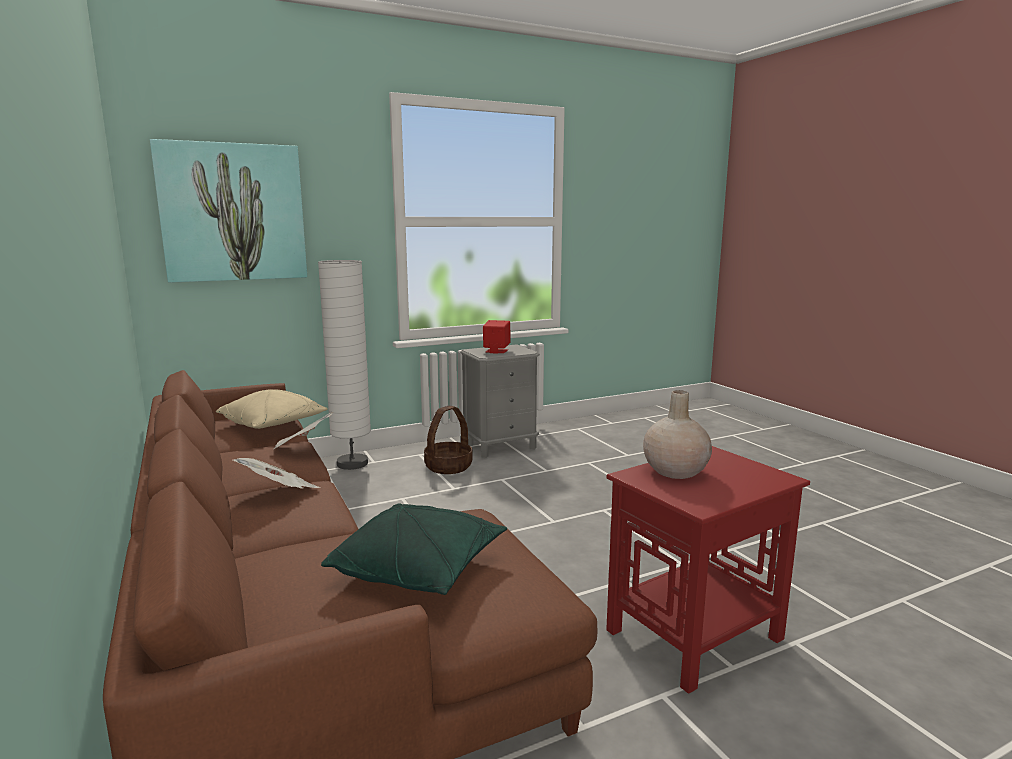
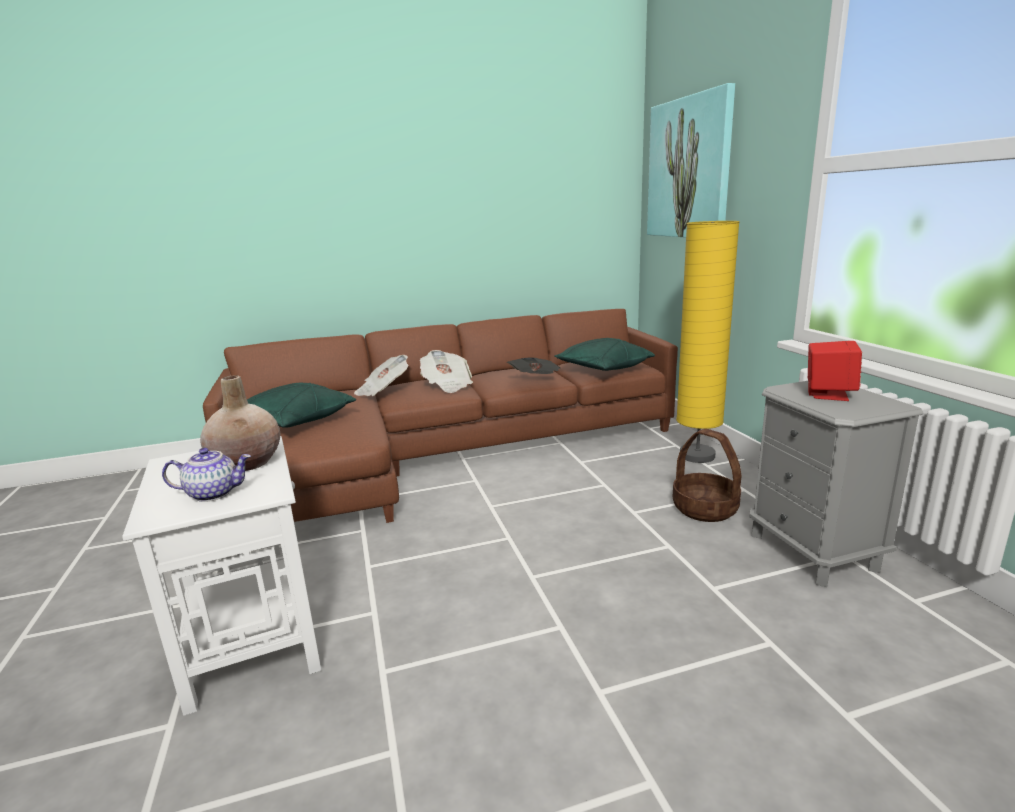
camera: 100 degrees right, 5 degrees up
beige pillow [216,389,328,429] -> green pillow [554,338,655,371]
white floor lamp [318,260,371,470] -> yellow floor lamp [676,221,739,463]
red side table [606,446,810,694] -> white side table [122,436,321,716]
none -> teapot [162,448,251,502]
none -> newspaper [354,355,408,396]

